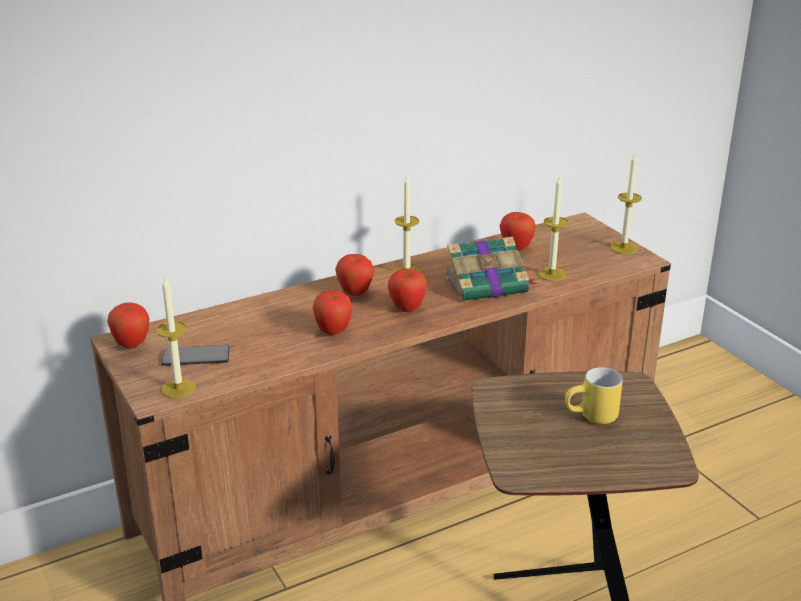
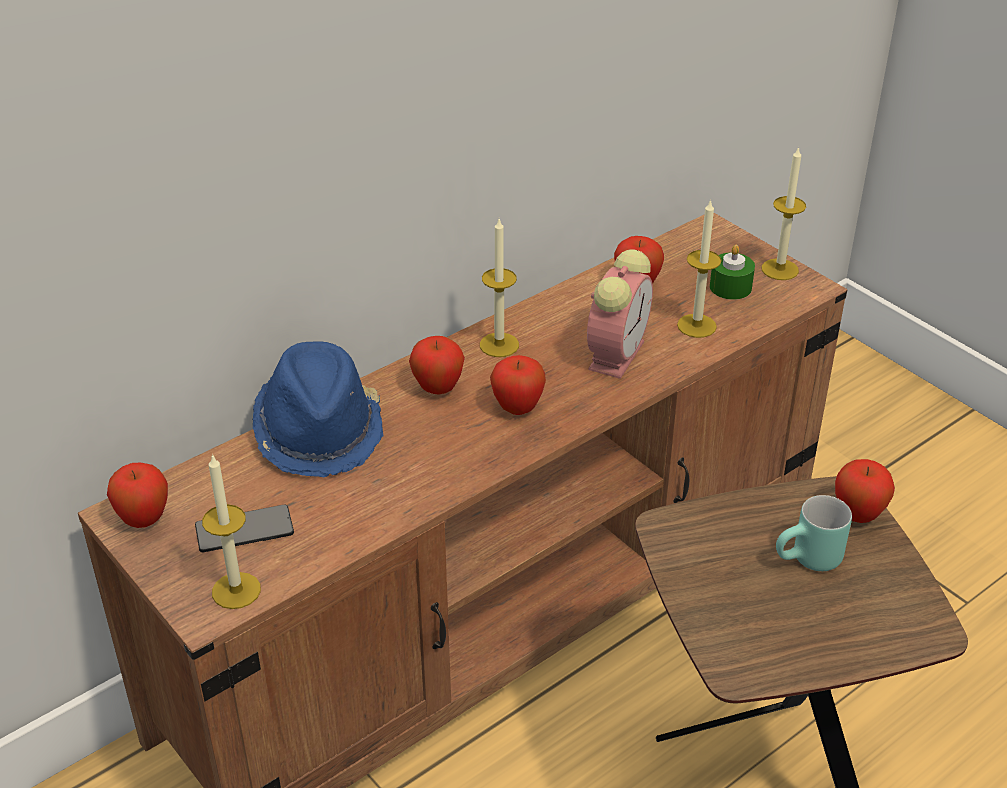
camera: 10 degrees left, 10 degrees up
apple [313,290,353,335] -> apple moved to [835,459,895,523]
book [445,237,538,301] -> alarm clock [587,249,653,379]
yellow mug [565,367,623,424] -> turquoise mug [776,495,852,571]
none -> blue hat [252,342,384,477]
none -> green candle [710,245,755,300]

